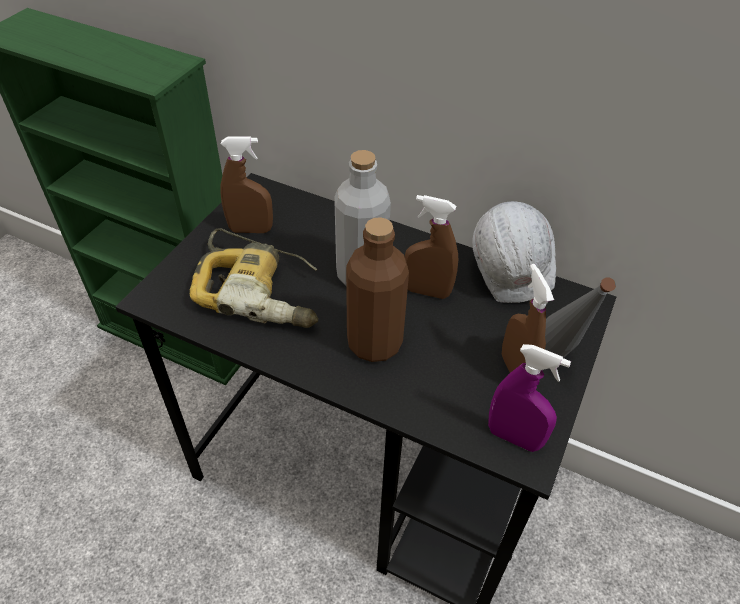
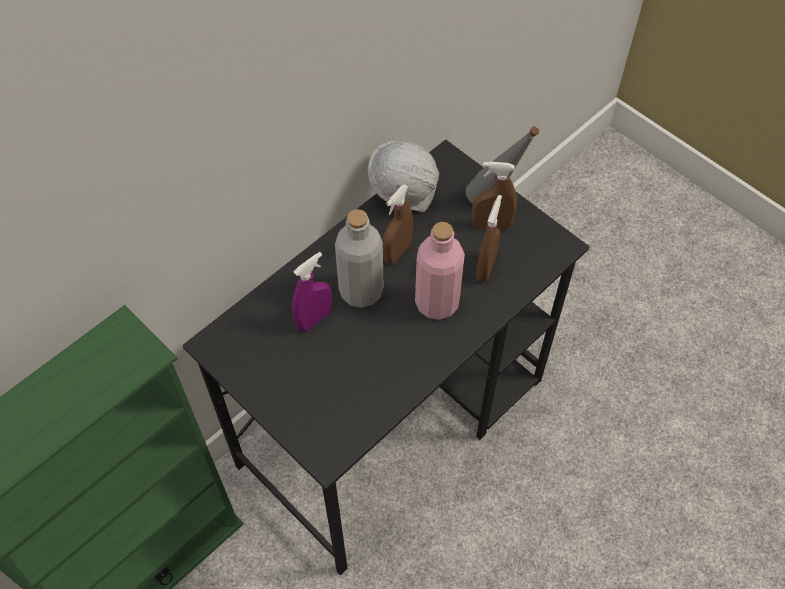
camera: 70 degrees left, 10 degrees up
power drill [190,228,318,328] -> none
brown spray bottle [220,136,273,233] -> brown spray bottle moved to [476,195,502,282]
brown bottle [346,217,409,362] -> pink bottle [415,222,465,320]
purple spray bottle [488,344,571,452] -> purple spray bottle moved to [292,252,332,332]

